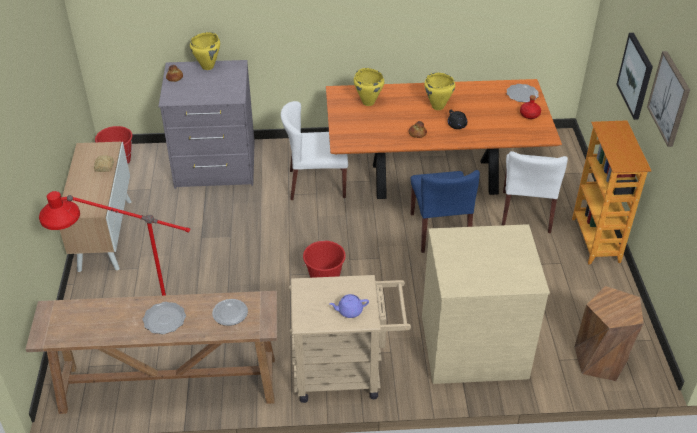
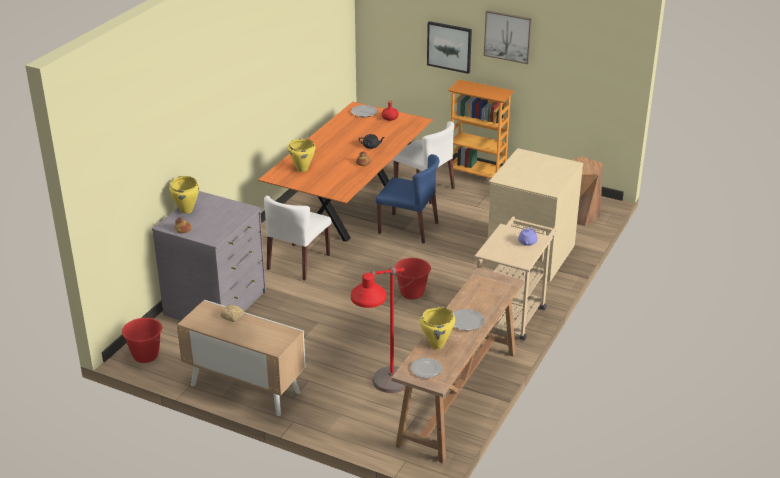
camera: 60 degrees left, 10 degrees down
plate [212,299,248,326] -> plate moved to [411,358,443,378]
yellow cooking pot [424,73,455,110] -> yellow cooking pot moved to [420,307,455,349]

